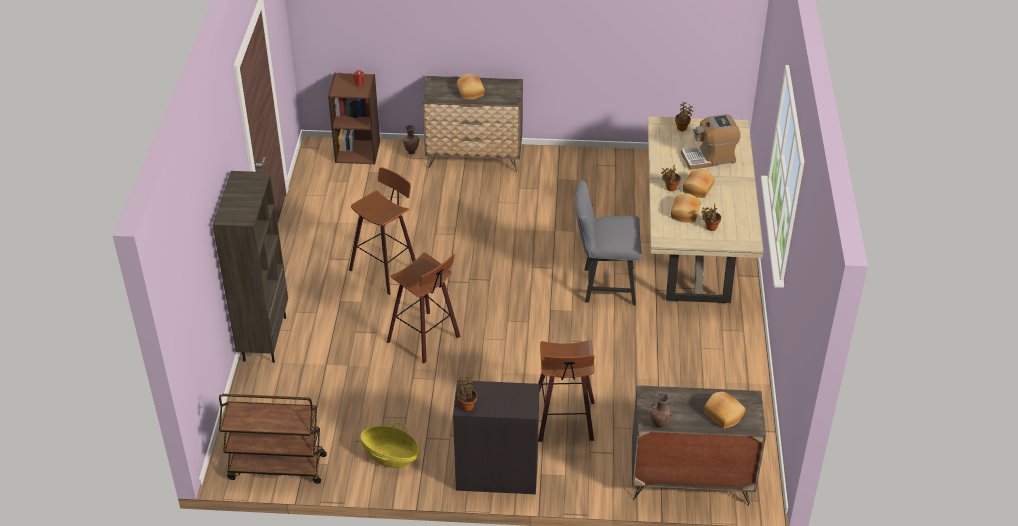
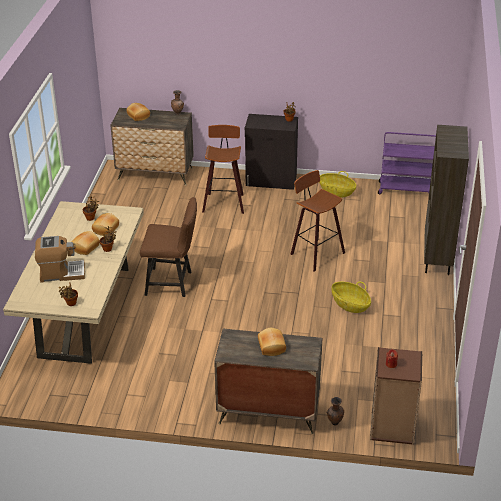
camera: 175 degrees left, 5 degrees down
brown cart [219,394,327,484] -> purple cart [378,132,436,194]
stool [349,167,416,295] -> basket [331,281,371,313]
grey chair [575,180,642,305] -> brown chair [140,197,197,297]

